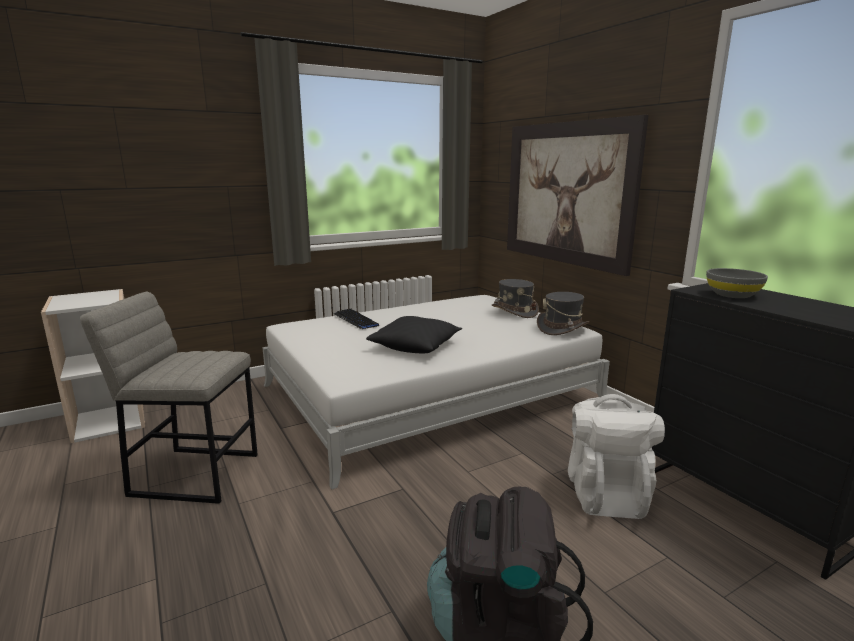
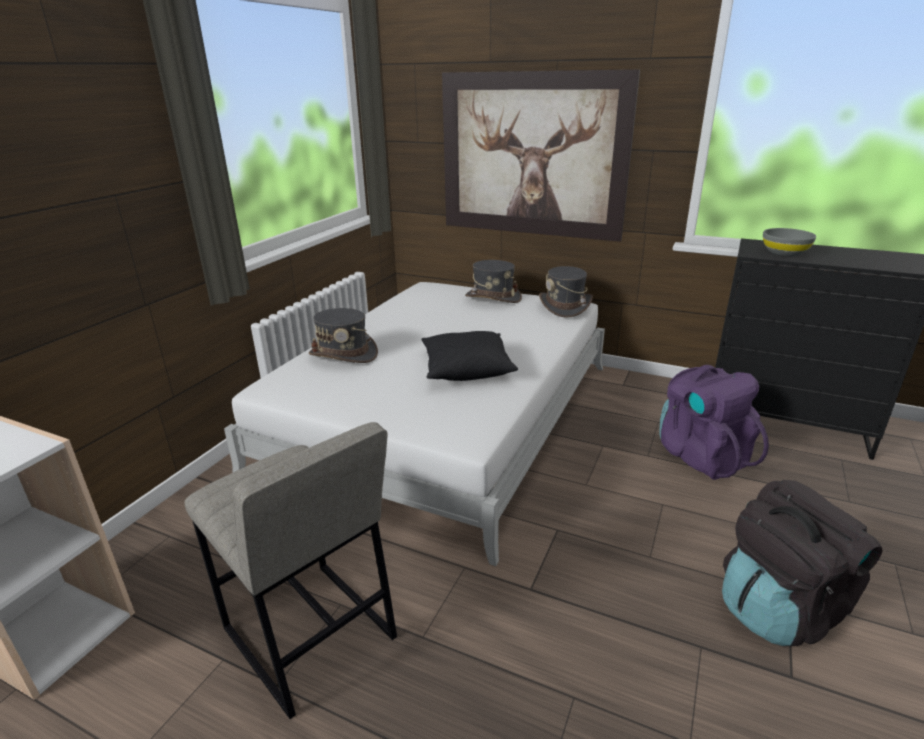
camera: 35 degrees left, 10 degrees up
grey chair [80,292,258,504] -> grey chair turned 105 degrees counterclockwise [184,422,397,719]
keyboard [334,309,379,329] -> grey hat [309,308,378,363]
white backpack [568,394,665,519] -> purple backpack [659,365,769,480]

